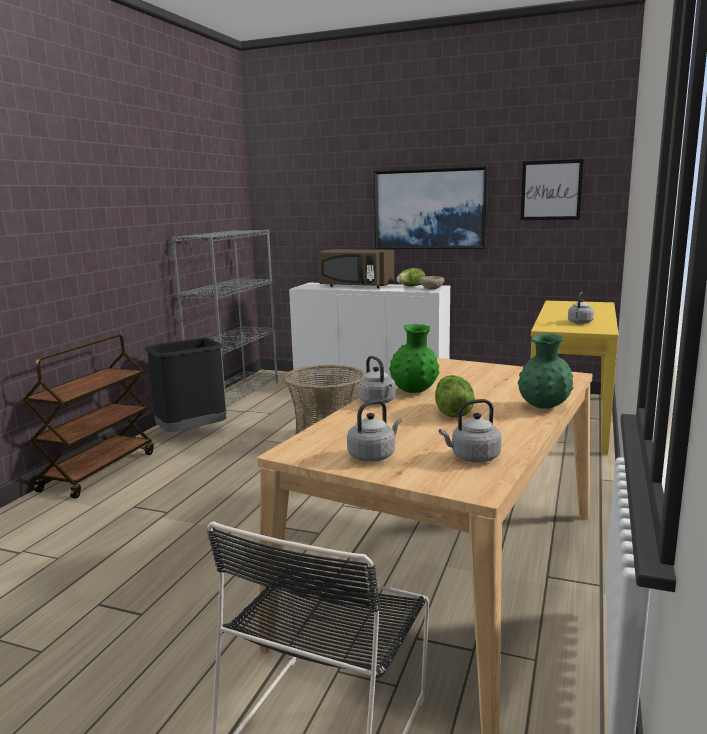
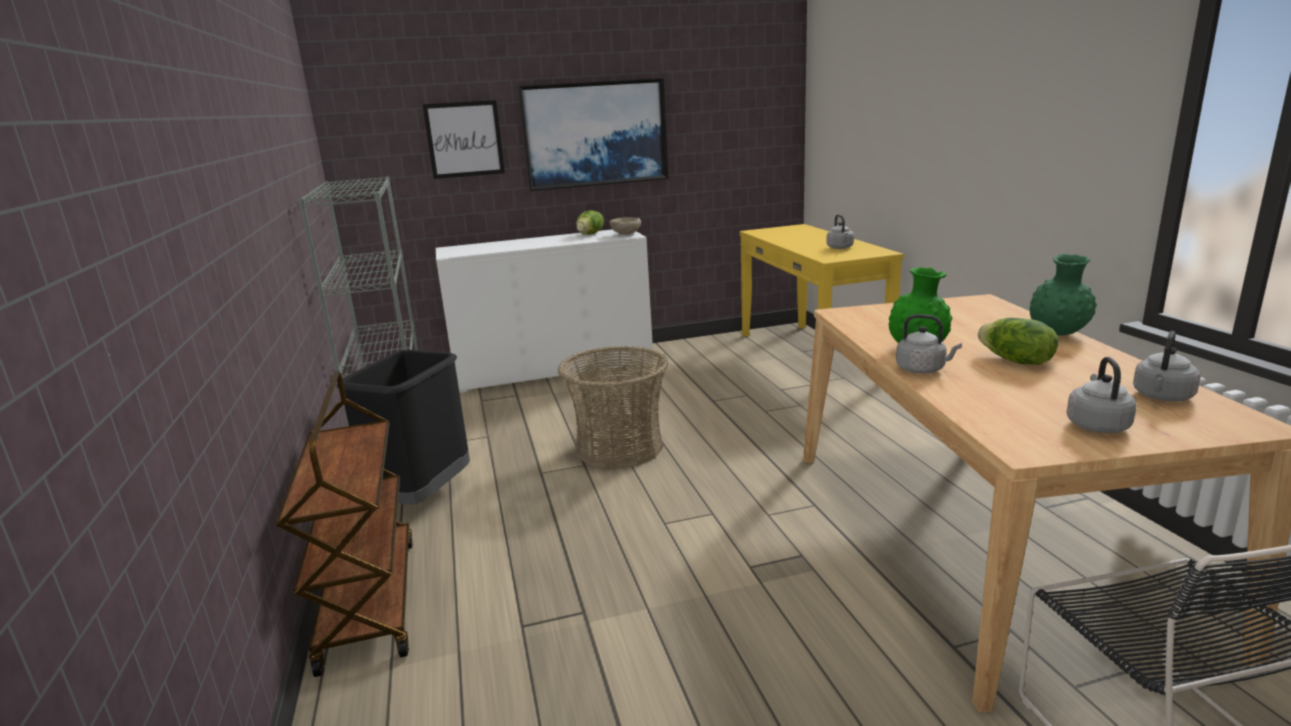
camera: 35 degrees left, 5 degrees up
brown microwave [318,249,394,288] -> none
picture [521,159,584,220] -> picture moved to [423,100,505,179]

